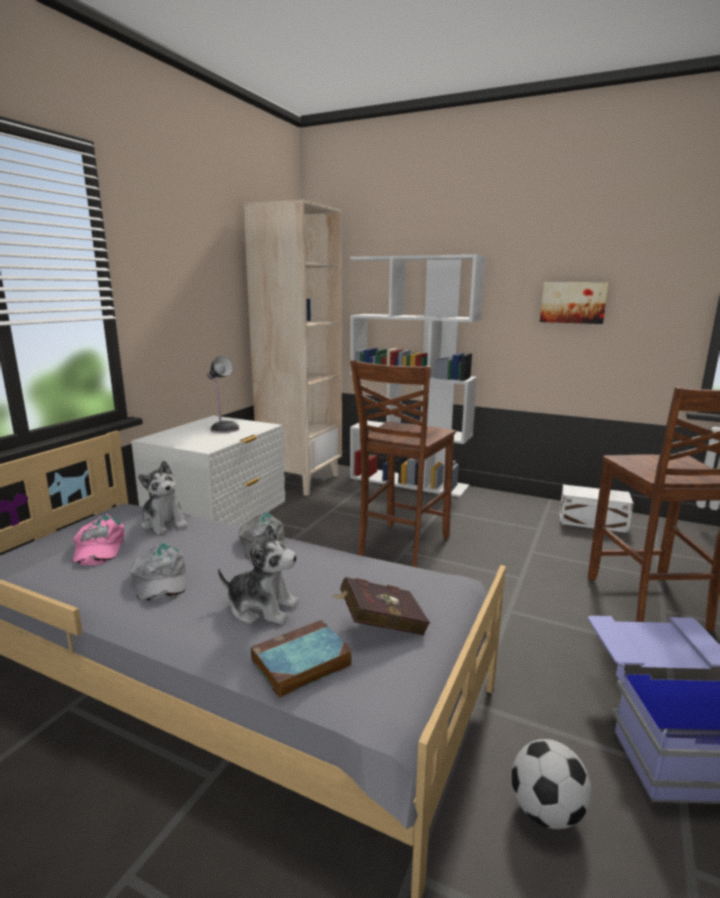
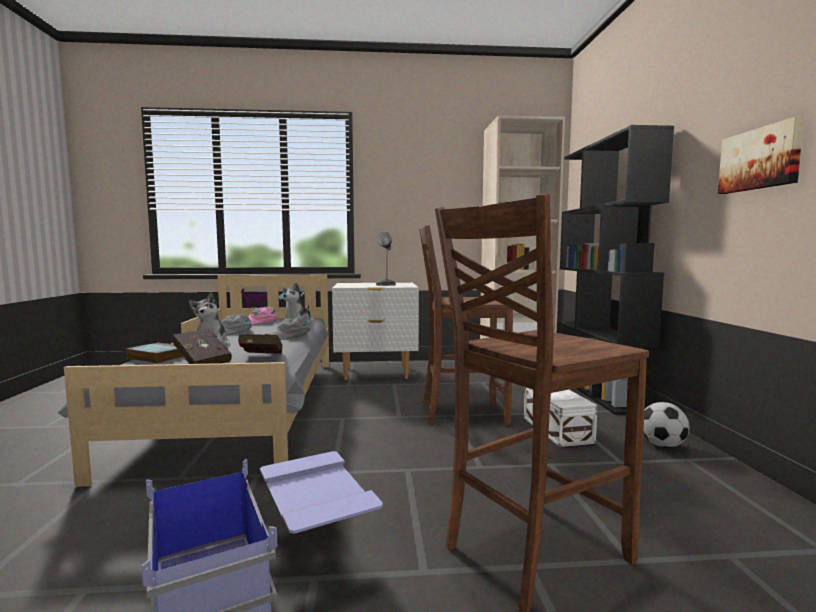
camera: 60 degrees right, 10 degrees down
white bookcase [350,254,486,498] -> black bookcase [557,125,674,415]
football [512,739,592,829] -> football moved to [643,402,689,448]
white storage box [559,485,633,533] -> white storage box moved to [524,387,598,447]
none -> red book [238,334,282,354]

